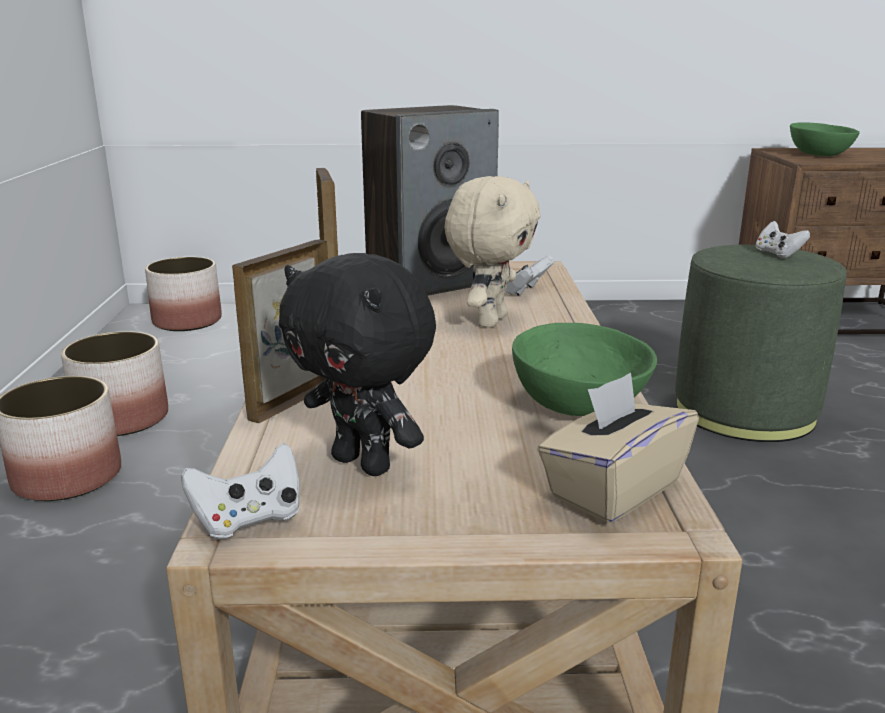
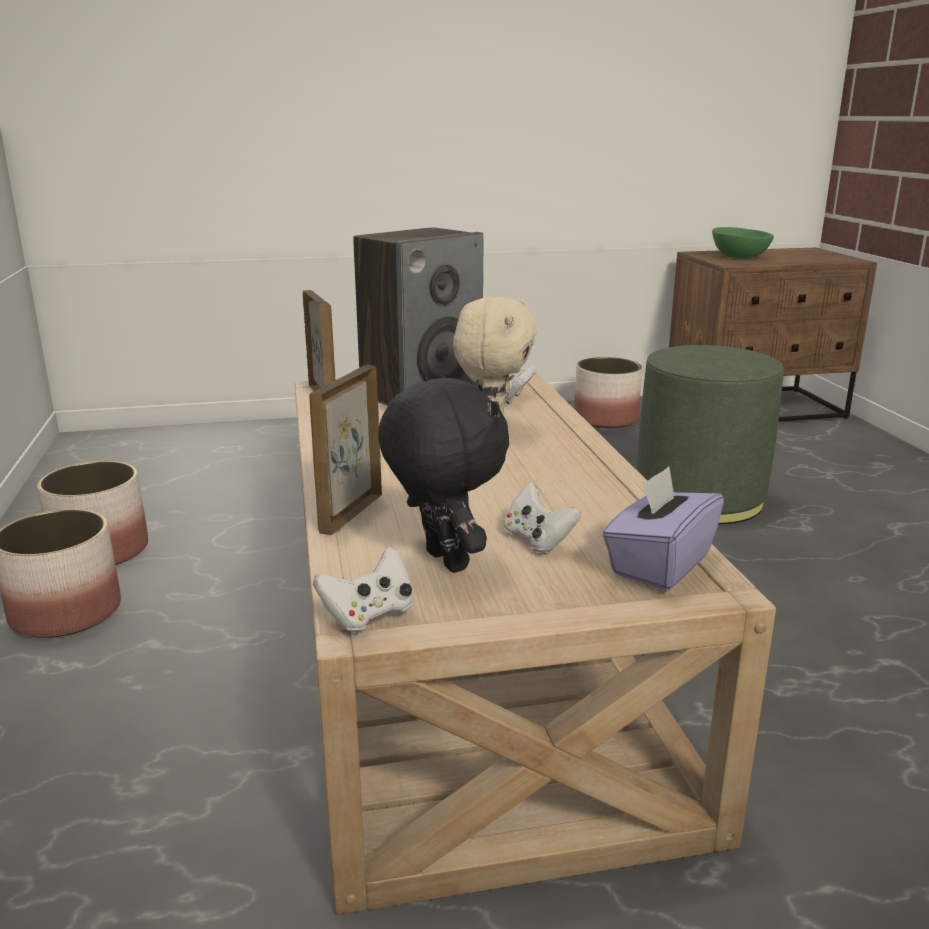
camera: 10 degrees left, 0 degrees up
planter [145,257,222,331] -> planter moved to [574,357,642,428]
black plush toy [279,253,436,476] -> black plush toy turned 150 degrees counterclockwise [378,375,509,573]
green bowl [512,323,657,416] -> none
beige tissue box [537,372,699,523] -> purple tissue box [602,466,724,590]
white game controller [756,221,810,258] -> white game controller moved to [504,483,581,553]

